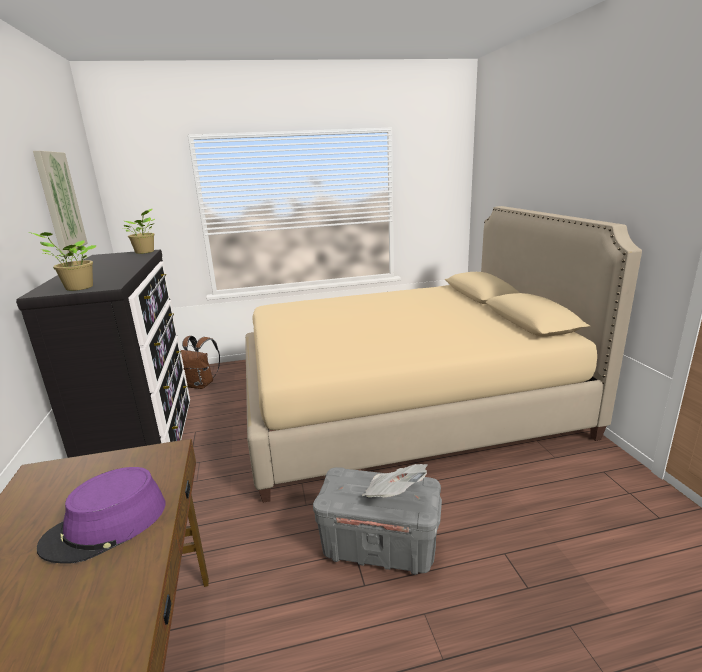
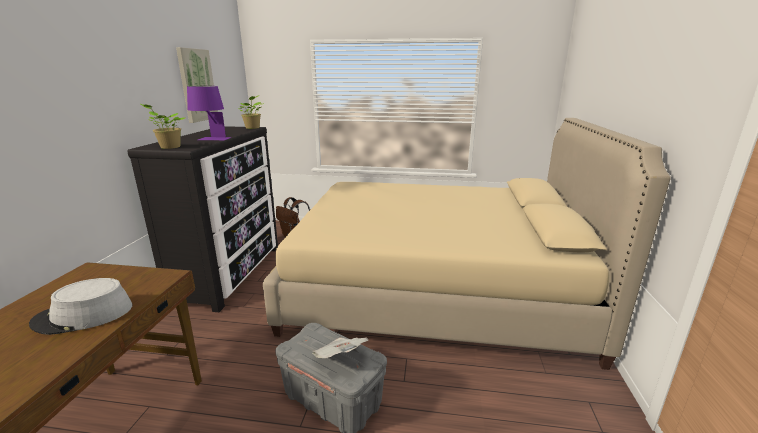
camera: 20 degrees right, 0 degrees up
purple hat [37,467,166,564] -> grey hat [29,278,132,335]
none -> purple table lamp [187,86,232,140]

